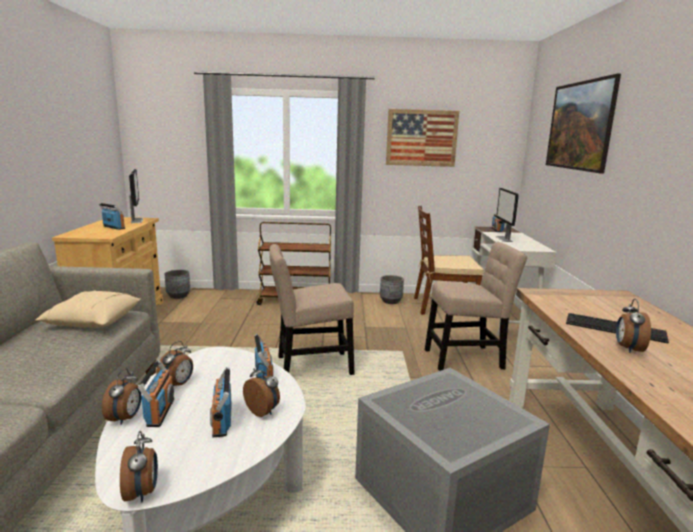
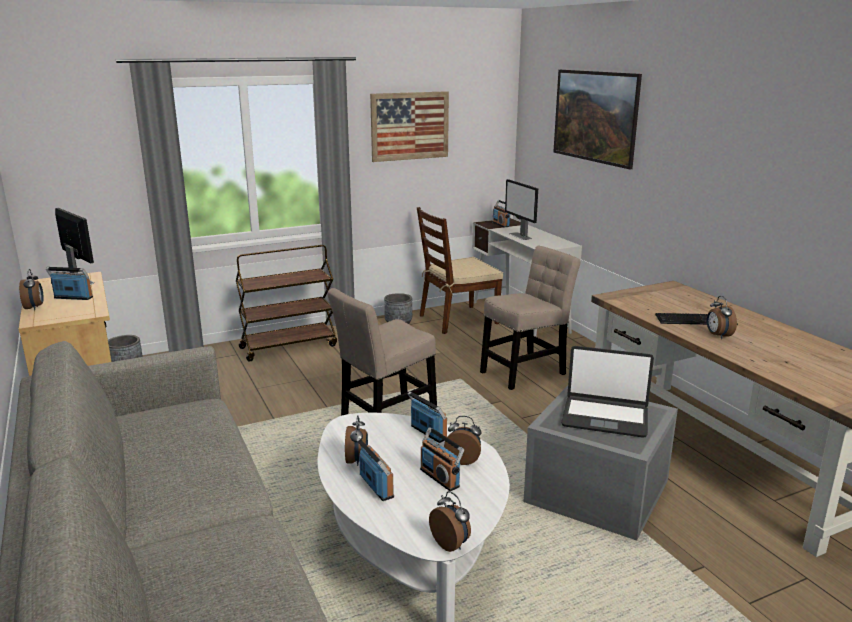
camera: 25 degrees left, 5 degrees up
beige pillow [36,290,141,328] -> none
alarm clock [102,368,142,425] -> alarm clock moved to [19,269,44,310]
none -> laptop [561,346,654,437]

